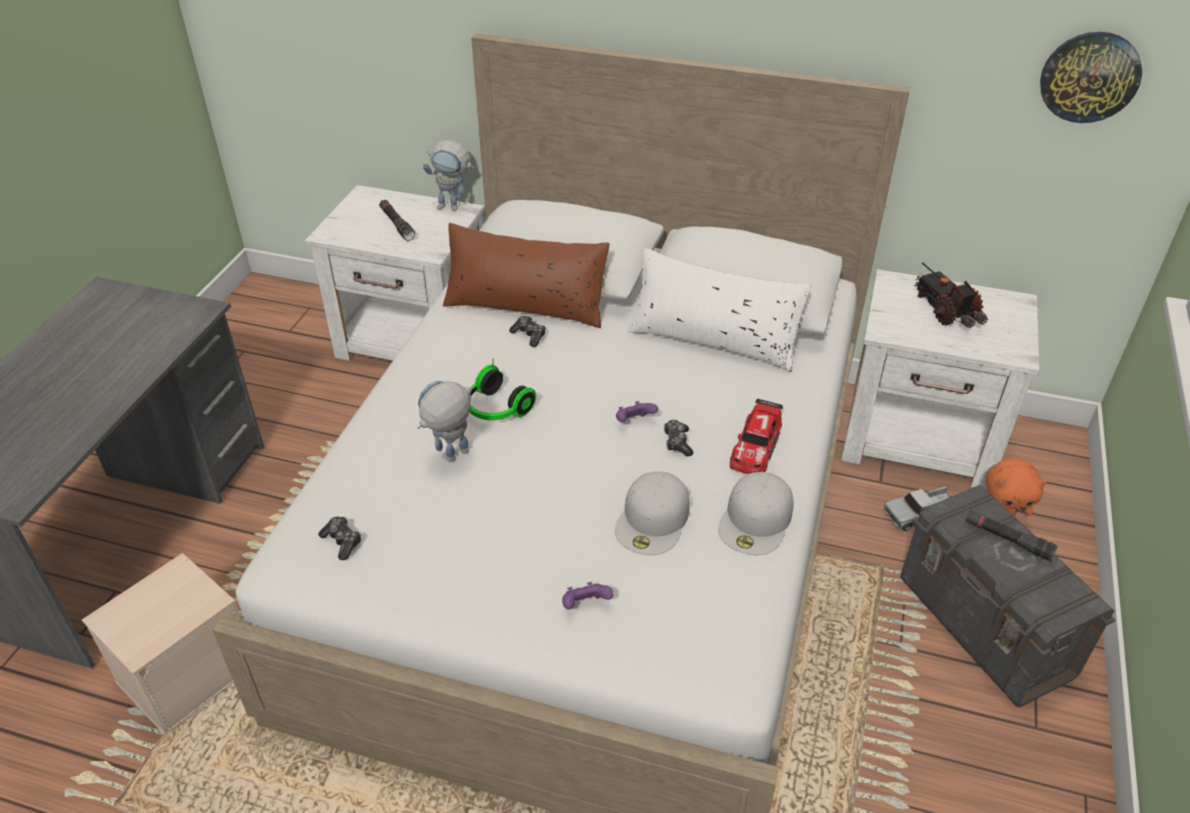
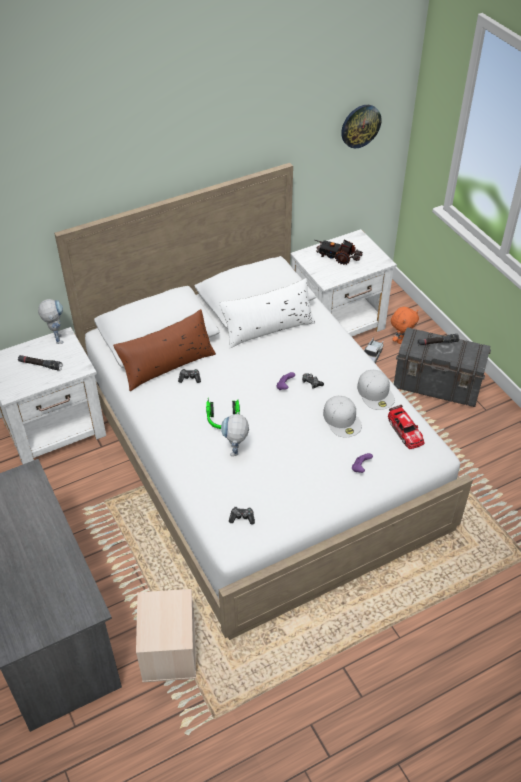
camera: 45 degrees left, 5 degrees up
toy robot [423,140,474,212] -> toy robot turned 75 degrees counterclockwise [38,299,63,344]
toy car [730,399,783,474] -> toy car moved to [388,405,425,449]

